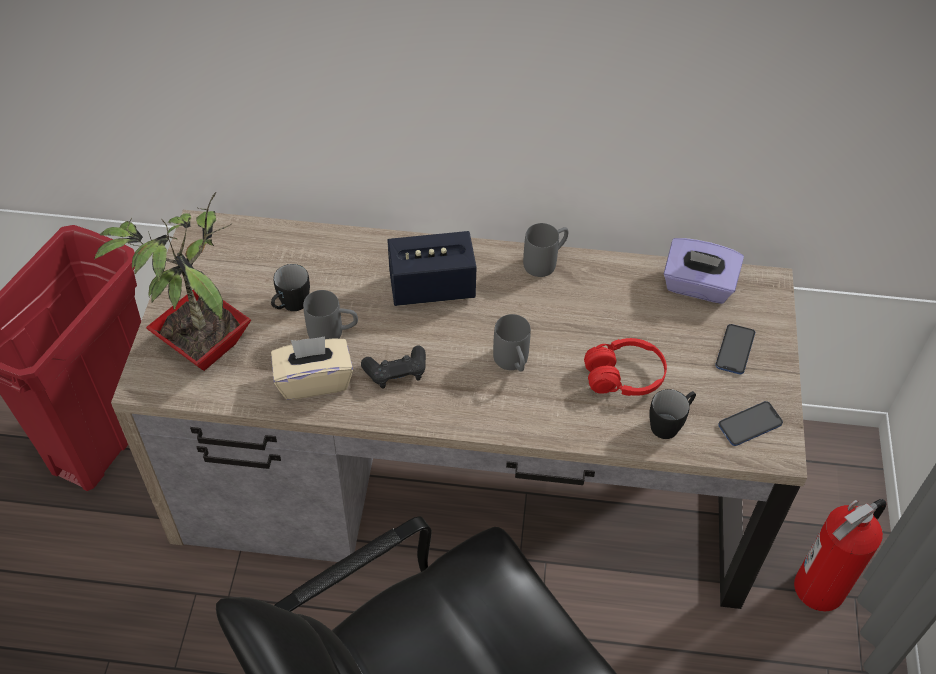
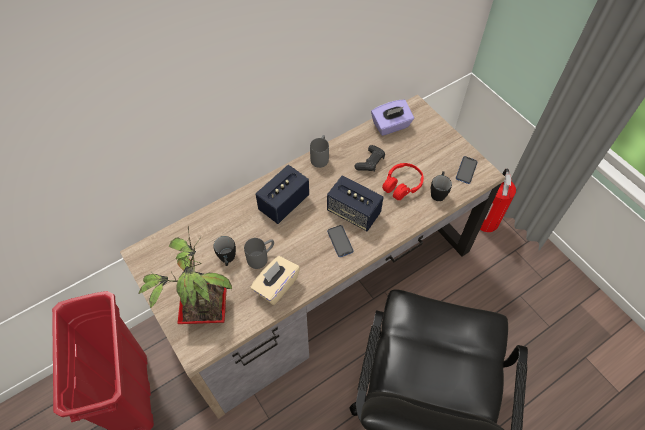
camera: 40 degrees left, 5 degrees up
black game controller [361,346,426,389] -> black game controller moved to [355,145,385,172]
grey mug [493,314,531,372] -> speaker [327,175,383,231]
phone [715,324,755,374] -> phone moved to [327,225,353,257]

